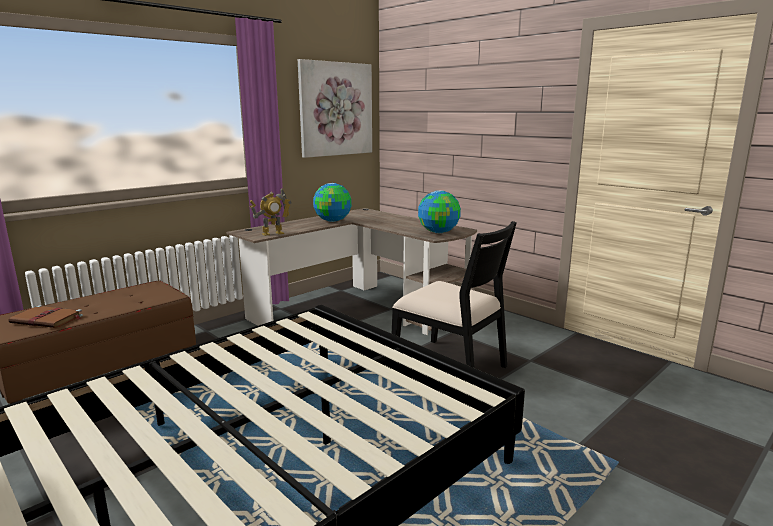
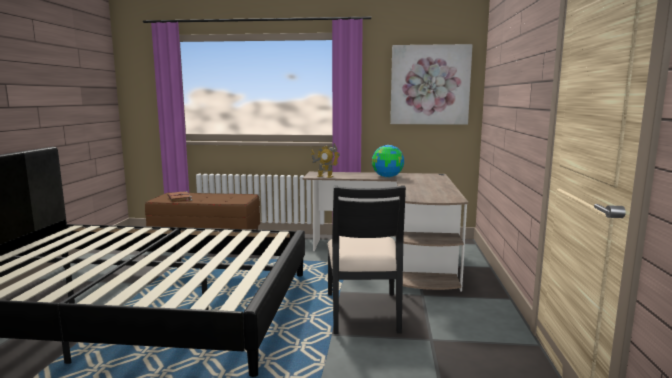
camera: 50 degrees right, 5 degrees down
globe [418,190,461,234] -> none

